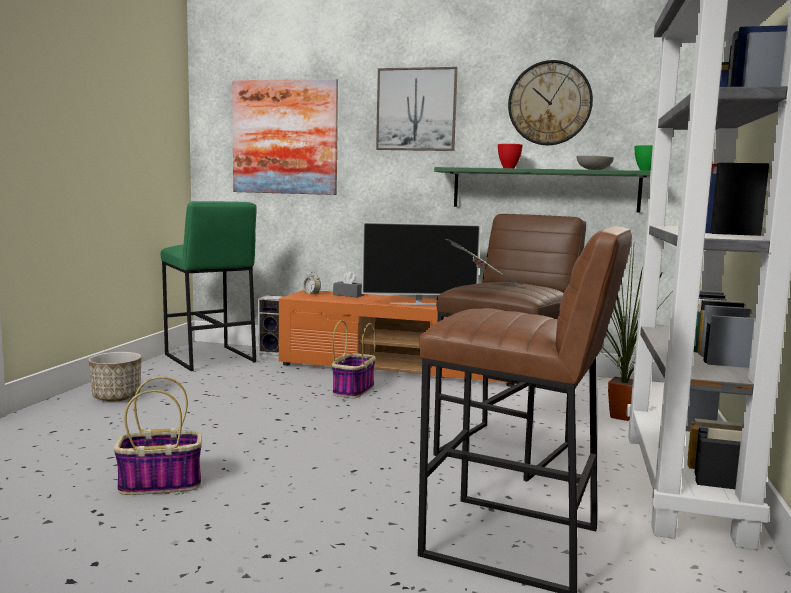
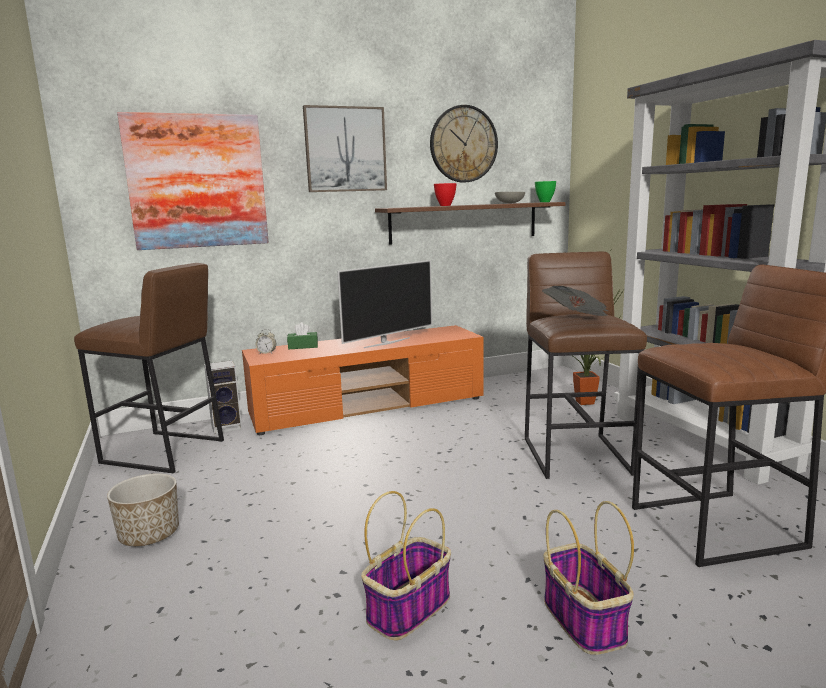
camera: 35 degrees left, 5 degrees up
green stool [161,201,257,371] -> brown stool [74,263,224,473]
basket [332,320,376,398] -> basket moved to [543,501,634,655]
grey tissue box [333,271,364,297] -> green tissue box [287,322,318,349]
green shelf [434,167,651,213] -> brown shelf [375,202,565,245]

